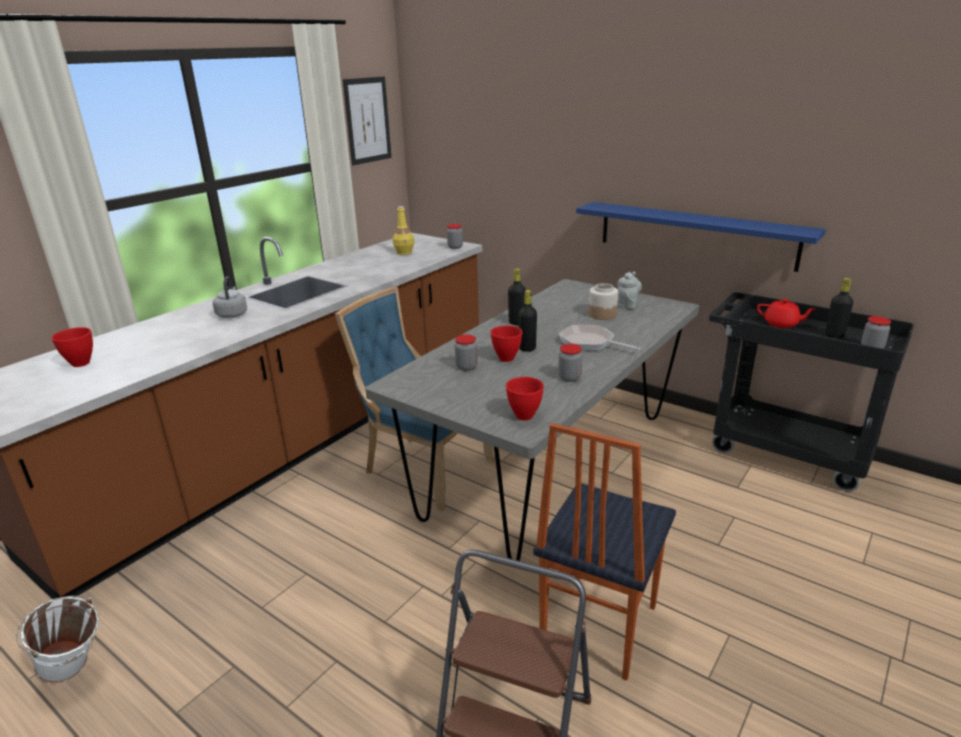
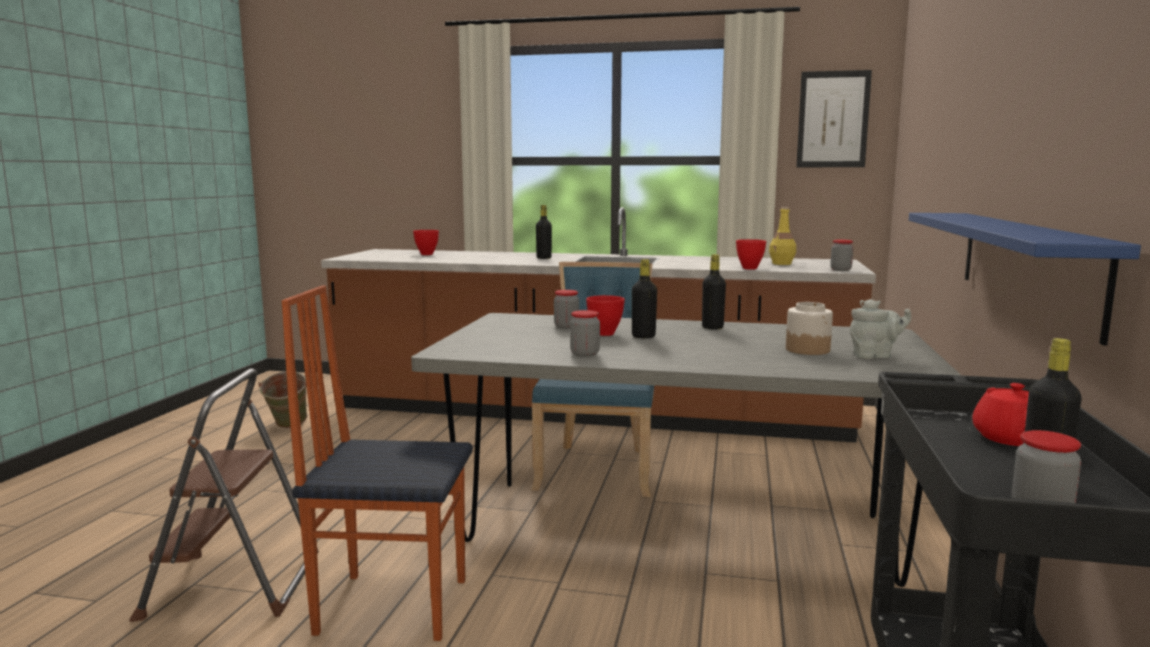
camera: 65 degrees right, 15 degrees down
white bucket [16,596,99,683] -> green bucket [258,371,307,428]
grey kettle [213,276,247,318] -> black bottle [536,205,552,259]
red bowl [506,377,544,420] -> red bowl moved to [736,239,766,270]
frying pan [559,325,641,351] -> none

